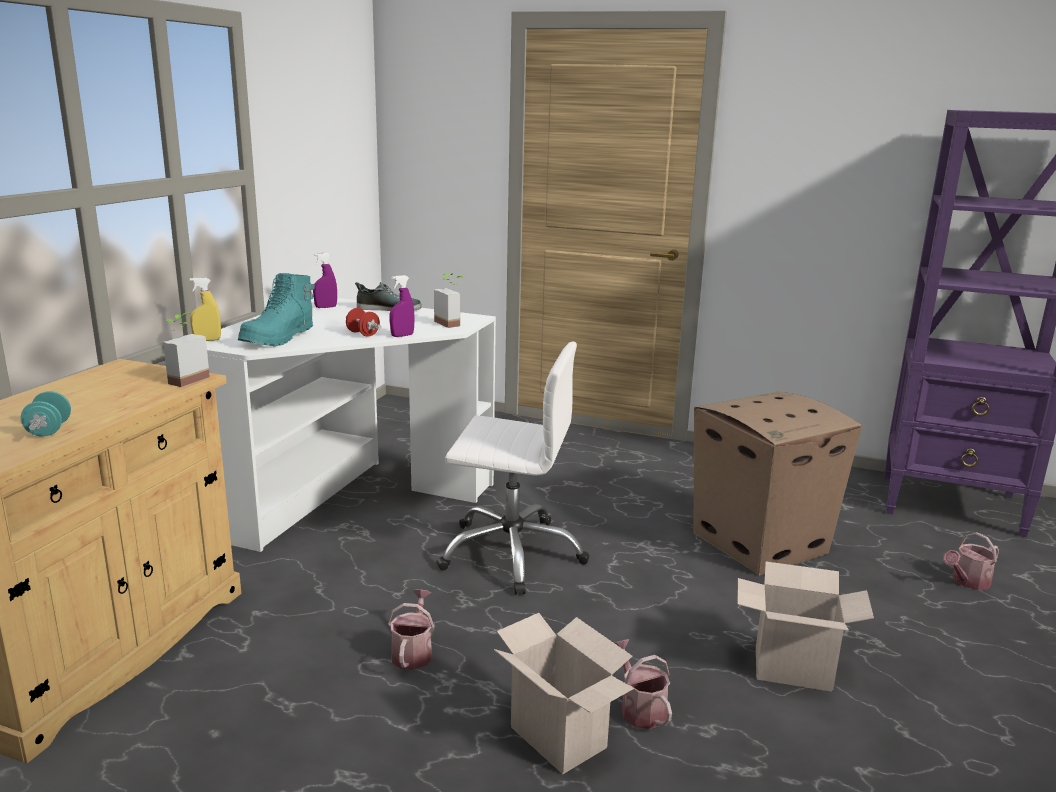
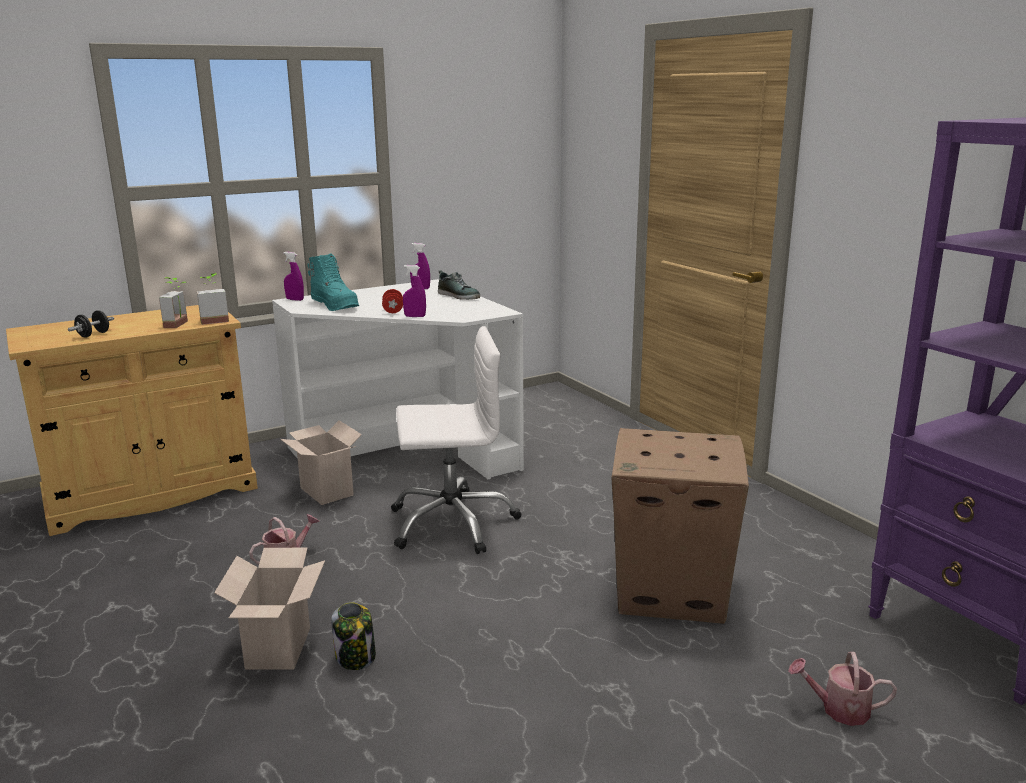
camera: 40 degrees right, 0 degrees up
turquoise dumbbell [21,391,71,437] -> black dumbbell [68,310,114,338]
yellow spray bottle [190,277,221,341] -> purple spray bottle [283,252,304,301]
turquoise boot [237,273,315,347] -> turquoise boot turned 105 degrees counterclockwise [307,253,359,311]
potted plant [434,274,464,328] -> potted plant moved to [159,277,188,328]
white office chair [436,342,589,595] -> white office chair turned 60 degrees counterclockwise [391,326,522,554]
watering can [615,639,672,729] -> jar [331,602,376,670]
cardboard box [738,562,874,692] -> cardboard box moved to [280,420,362,505]

